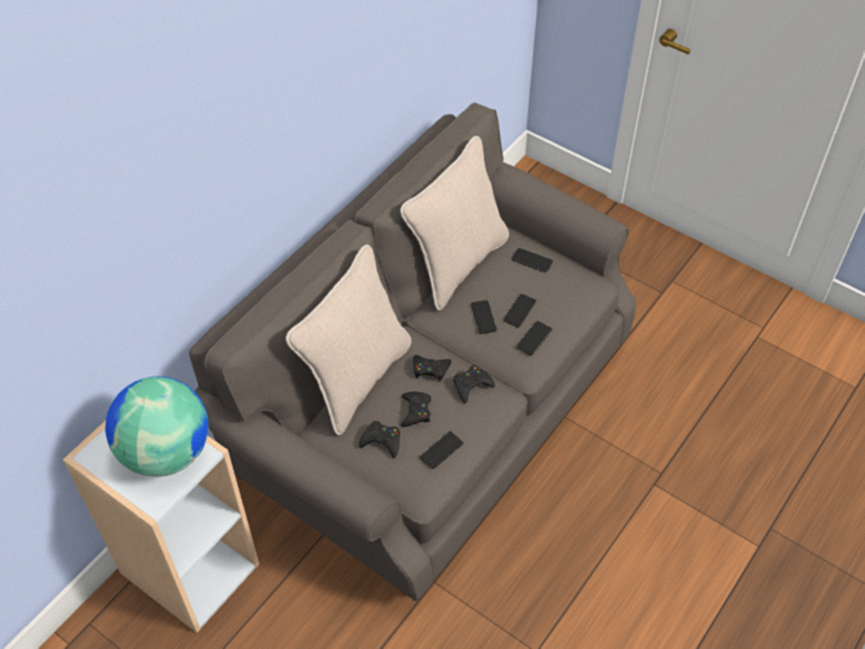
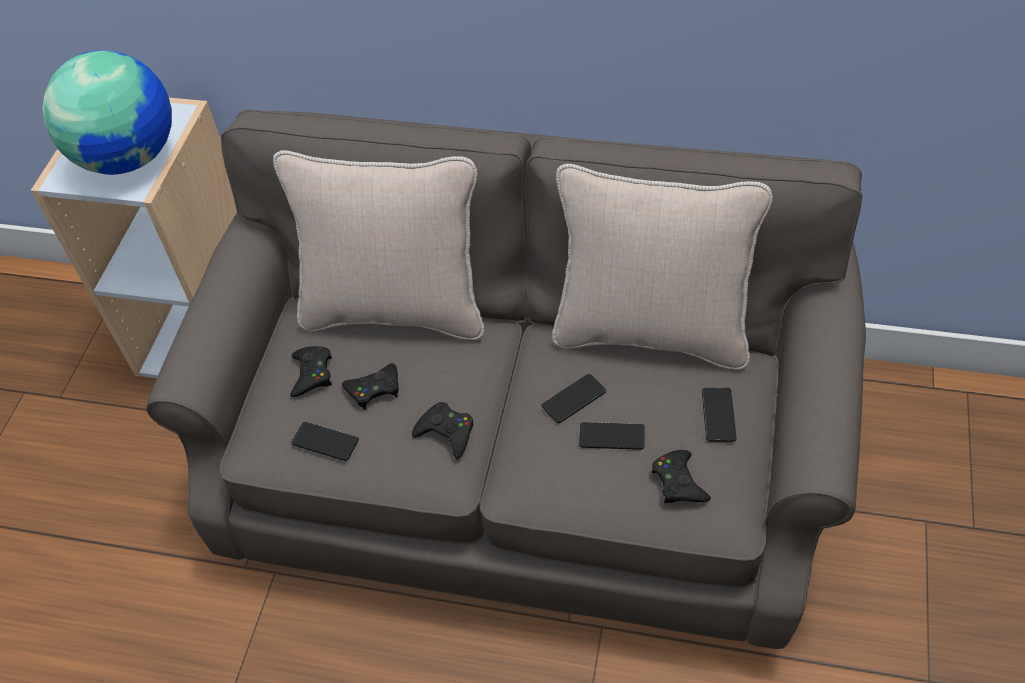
camera: 70 degrees right, 0 degrees up
black game controller [413,355,451,382] -> black game controller moved to [652,450,711,504]
phone [517,321,552,356] -> none

